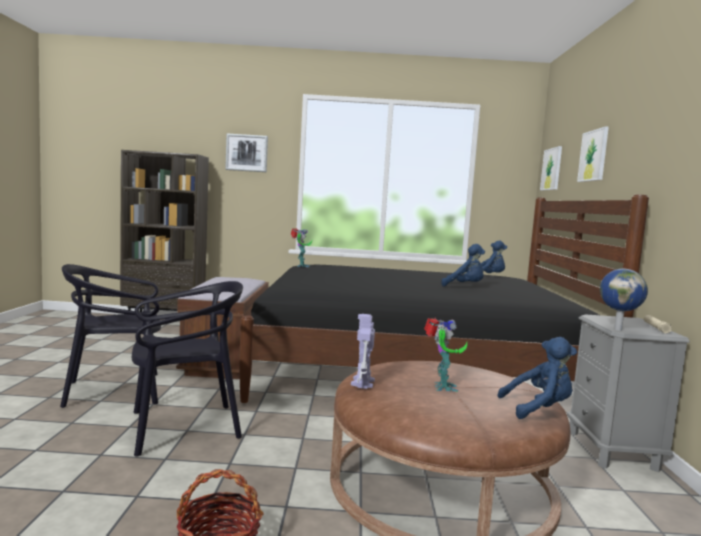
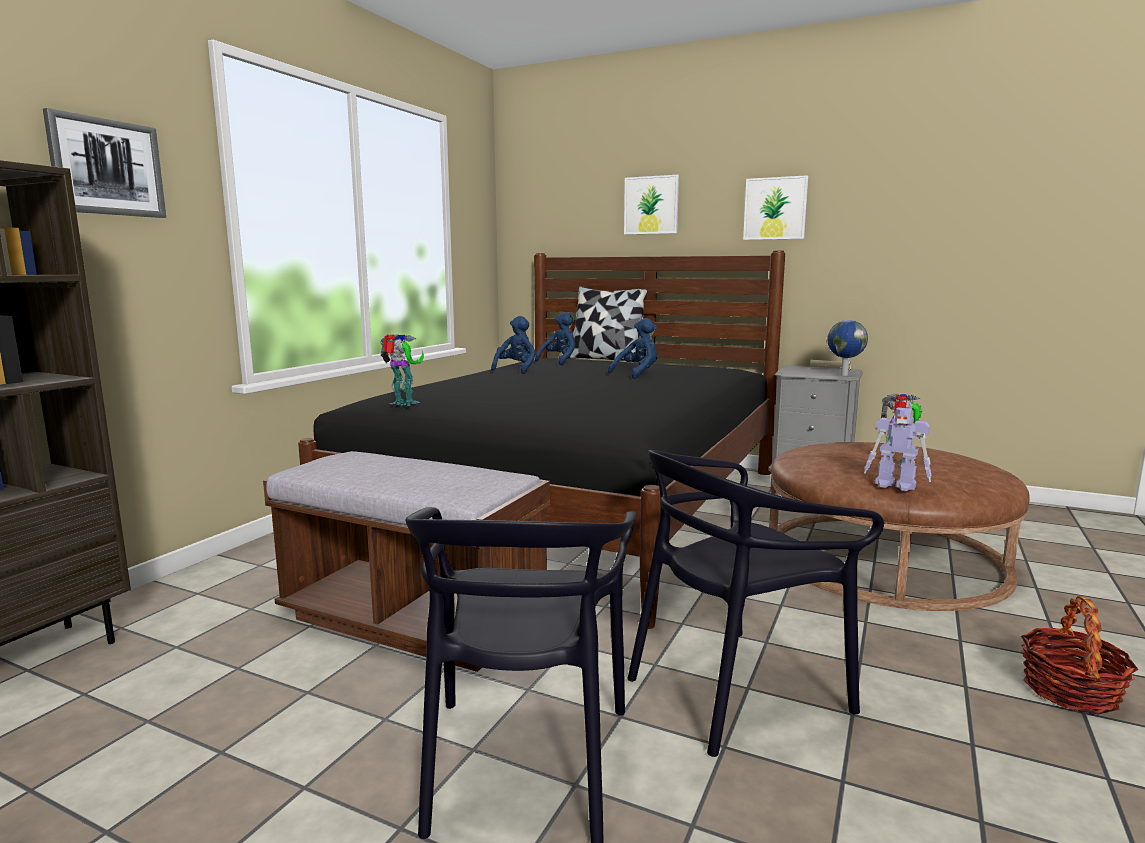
camera: 65 degrees left, 5 degrees up
black chair [132,281,243,457] -> black chair turned 120 degrees counterclockwise [628,450,884,757]
blue plush toy [497,337,577,419] -> blue plush toy moved to [491,316,536,374]
picture [540,146,562,190] -> picture moved to [743,175,809,240]
none -> pillow [568,286,647,361]

